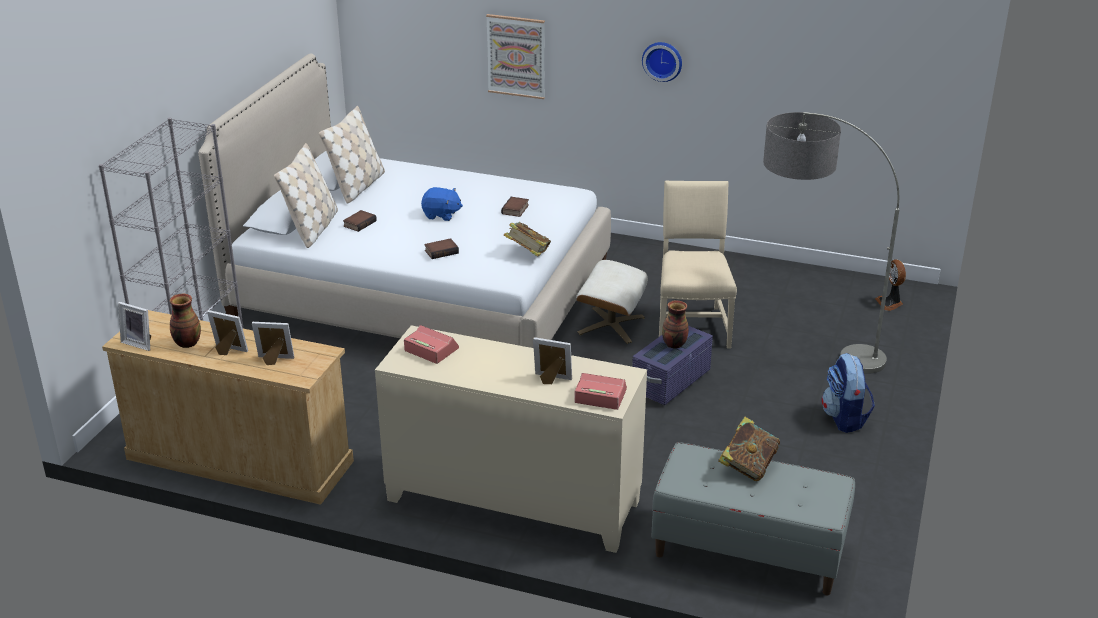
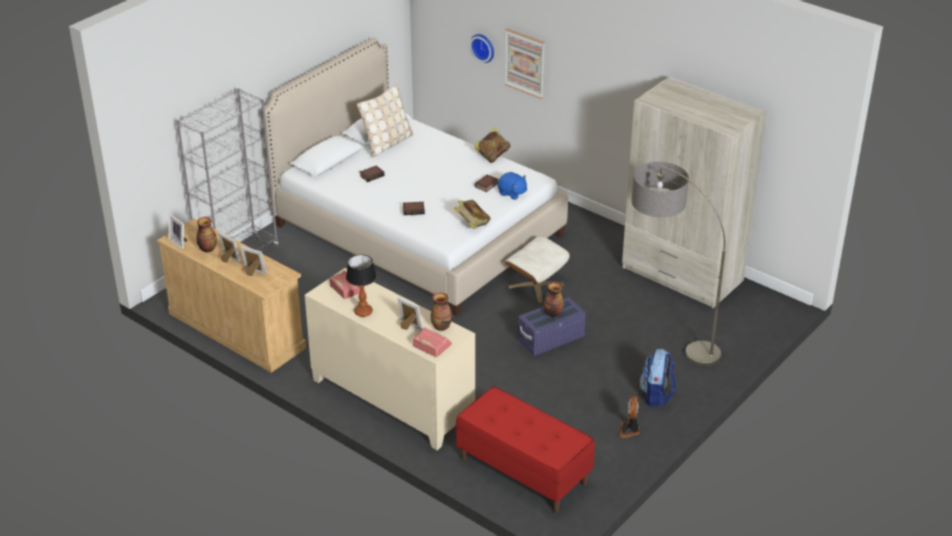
camera: 20 degrees right, 5 degrees up
beige pillow [274,143,338,248] -> none
blue plush toy [421,187,463,221] -> blue plush toy moved to [498,172,527,200]
wall clock [642,42,682,82] -> wall clock moved to [470,34,494,63]
grey bench [652,442,855,595] -> red bench [456,387,595,513]
beige chair [659,180,737,349] -> none
book [718,416,780,481] -> book moved to [474,128,511,163]
fan [875,259,906,311] -> fan moved to [619,396,640,438]
none -> table lamp [346,255,377,317]
none -> vase [431,293,452,331]
none -> beige wardrobe [622,76,767,308]

